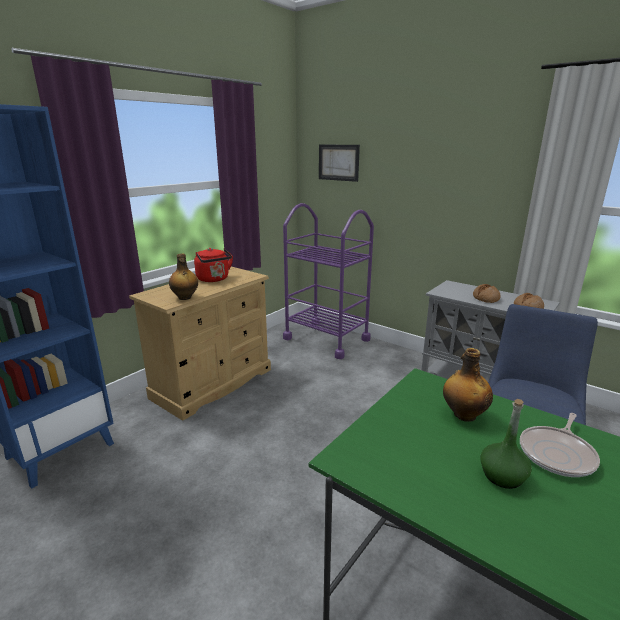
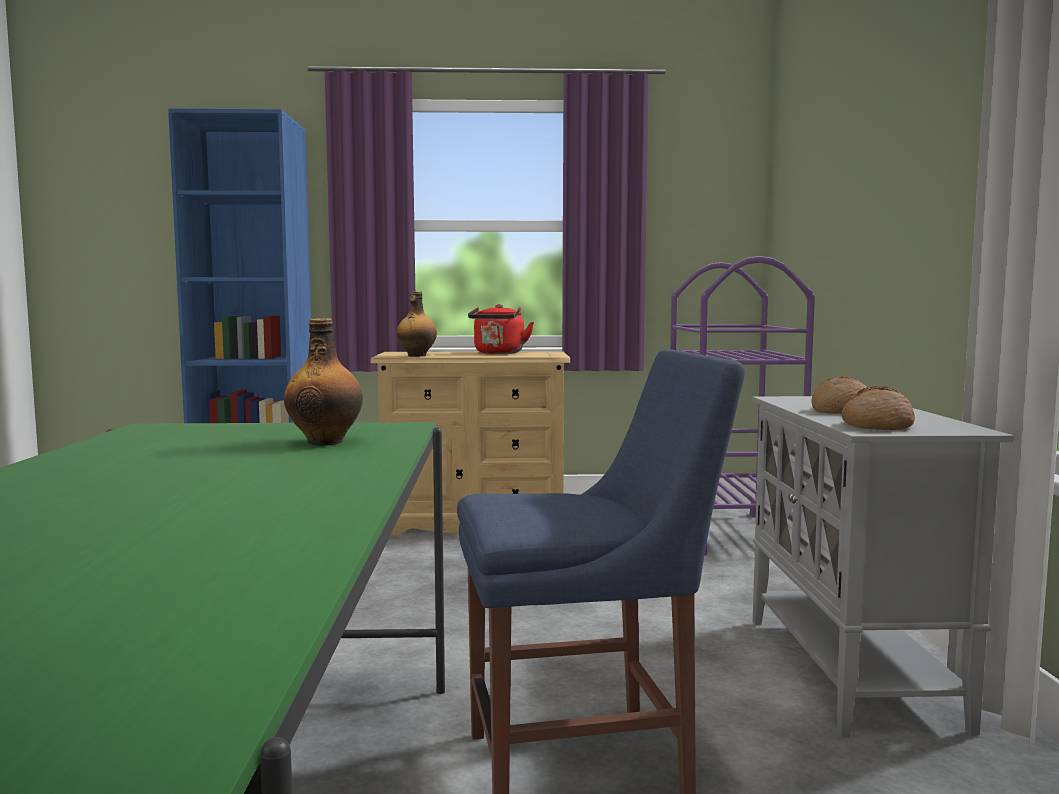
camera: 50 degrees right, 15 degrees down
picture [319,145,360,182] -> none
green bottle [481,399,532,489] -> none
frying pan [520,413,600,477] -> none

